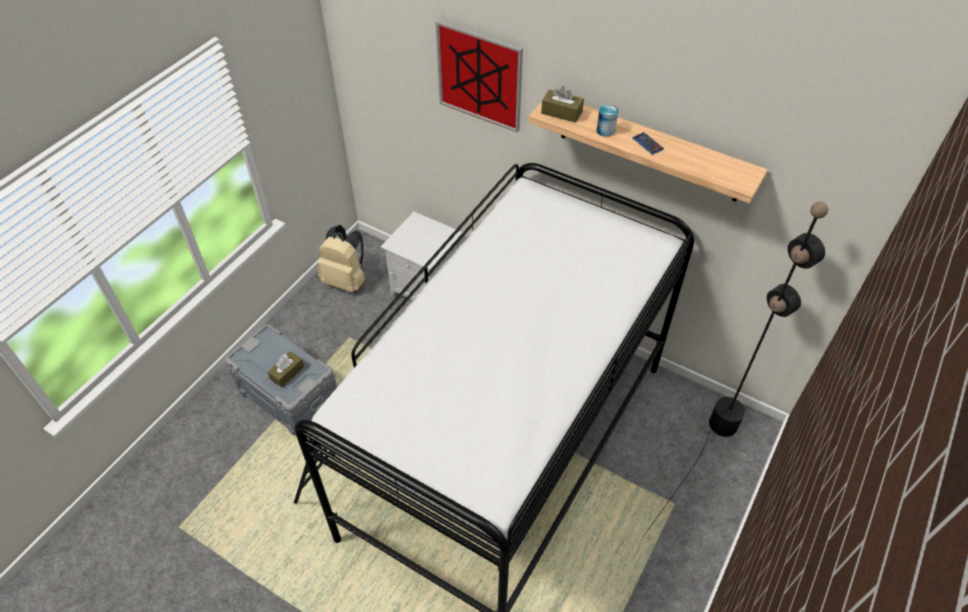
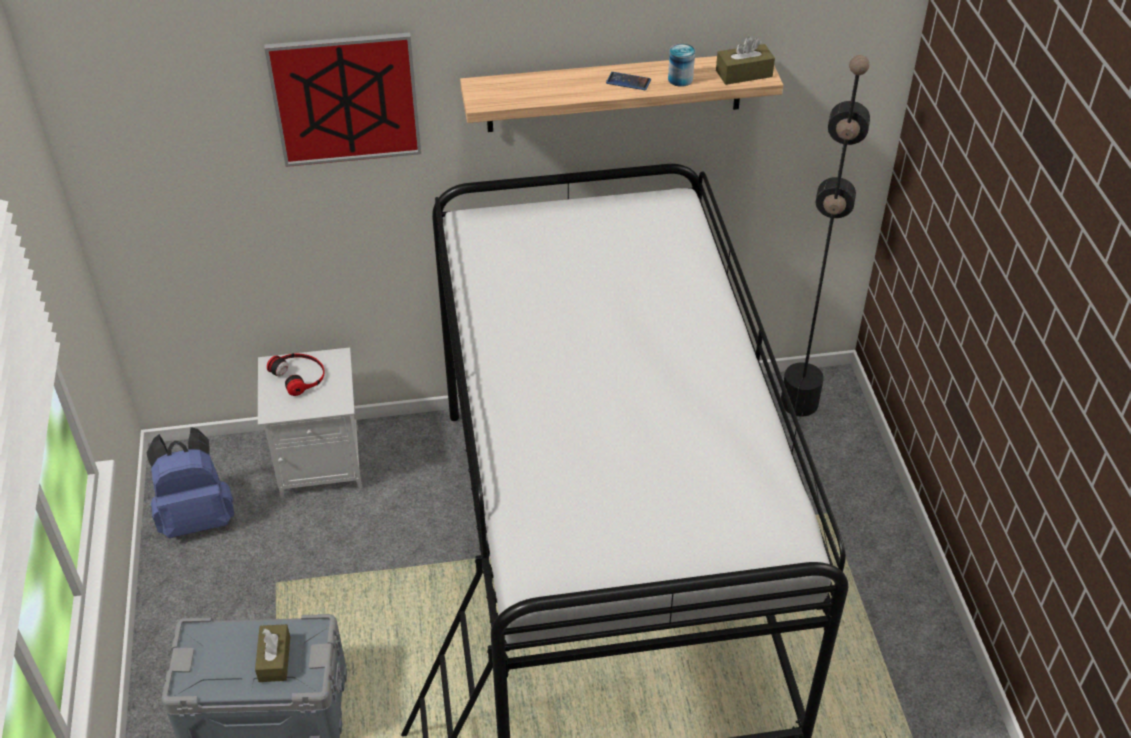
camera: 40 degrees left, 5 degrees down
beige backpack [317,225,365,293] -> blue backpack [147,427,234,538]
brown tissue box [541,86,584,123] -> brown tissue box moved to [716,37,775,85]
can [596,104,618,137] -> can moved to [668,44,695,87]
none -> headphones [267,353,325,396]

